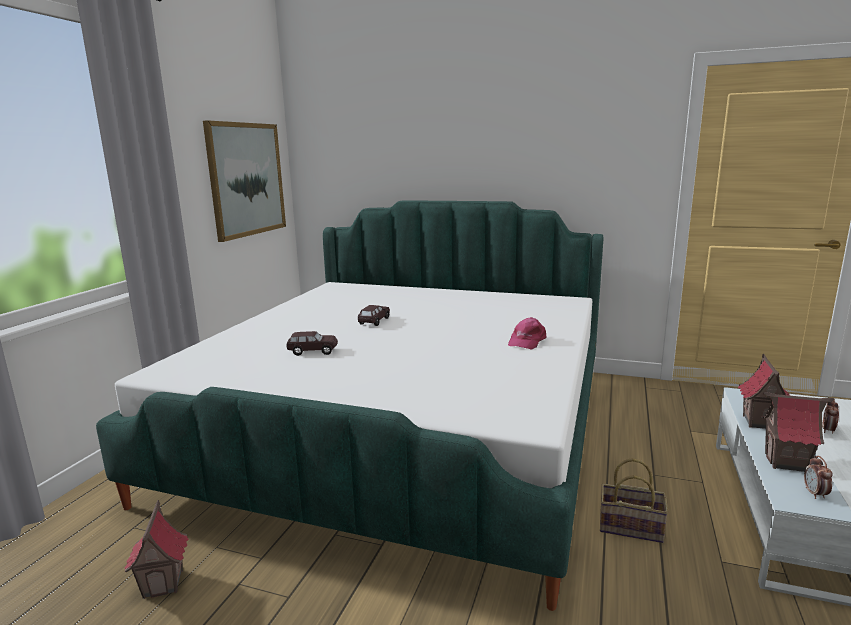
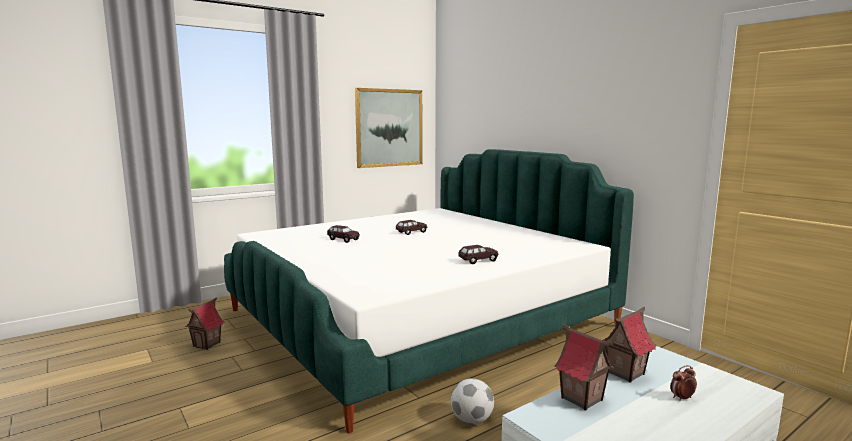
camera: 35 degrees right, 5 degrees down
pink cap [508,317,547,350] -> brown toy car [458,245,498,264]
basket [600,458,669,543] -> football [451,378,494,424]
alarm clock [804,456,833,499] -> none

